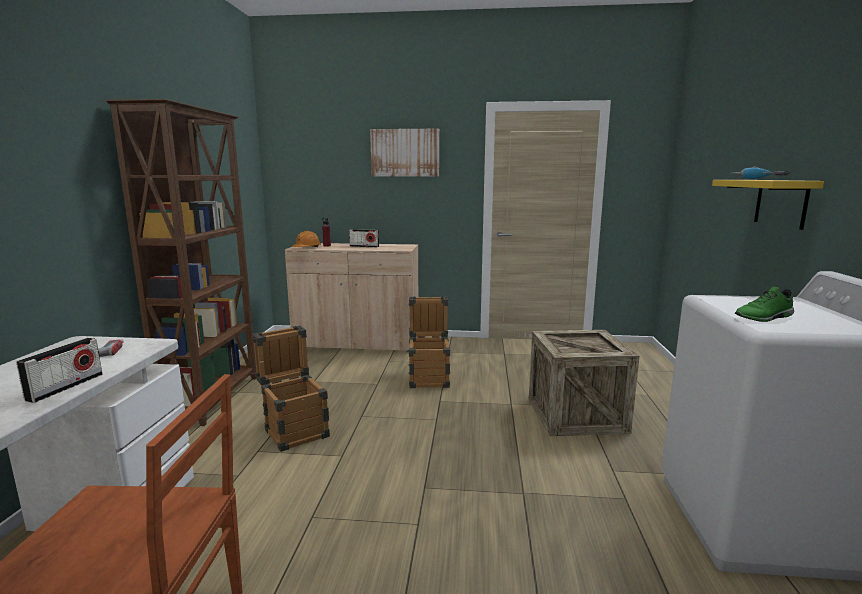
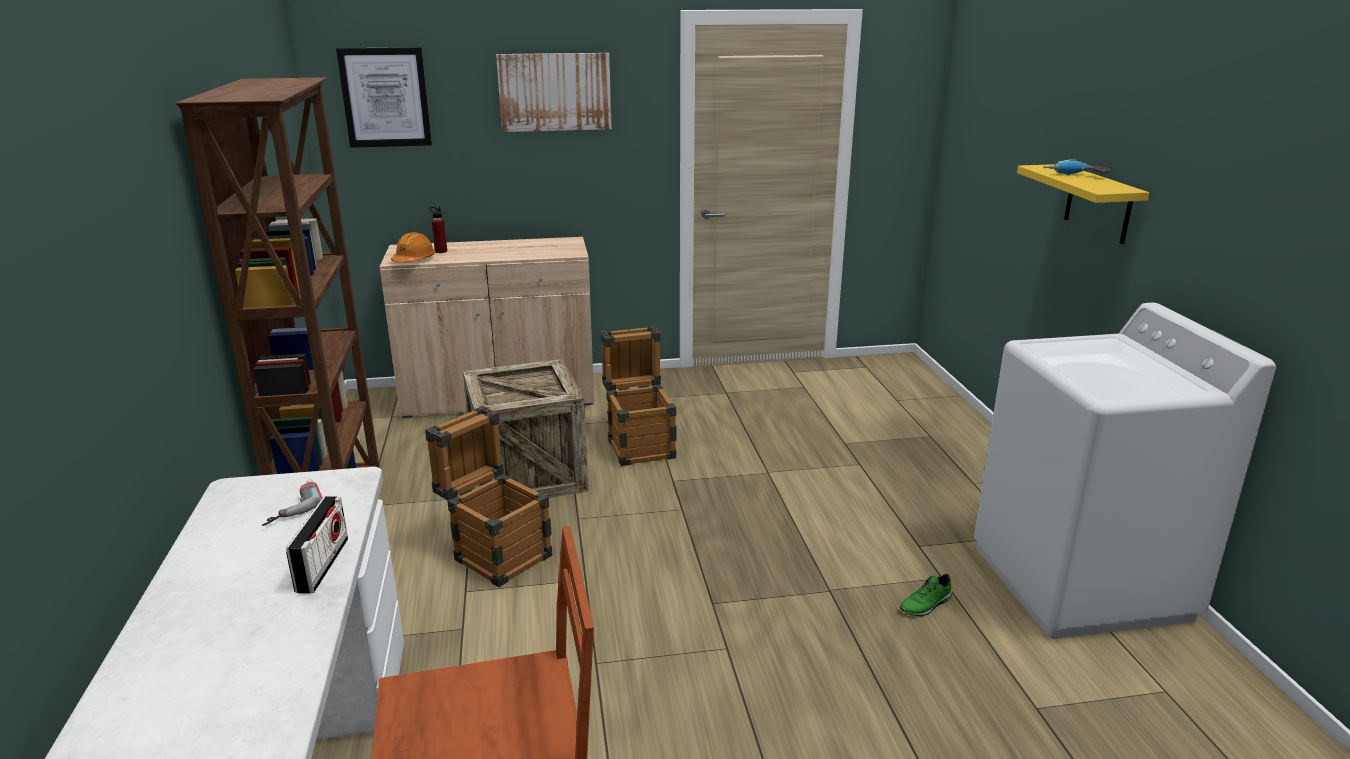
camera: 15 degrees left, 10 degrees up
radio [349,229,379,247] -> none
crate [529,330,640,436] -> crate moved to [463,359,588,498]
green shoe [735,287,794,322] -> green shoe moved to [900,574,952,616]
none -> picture [336,47,432,148]

